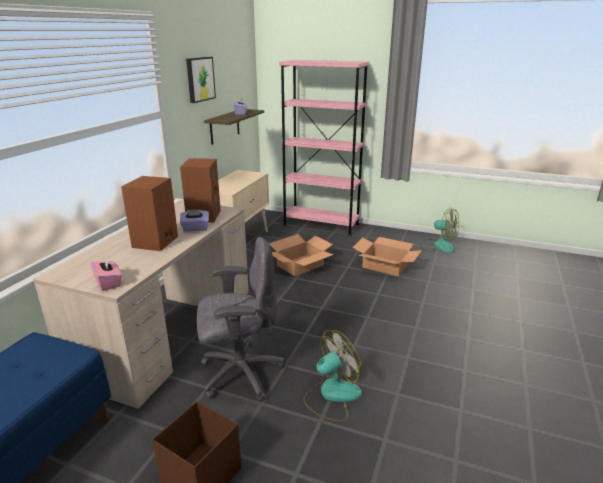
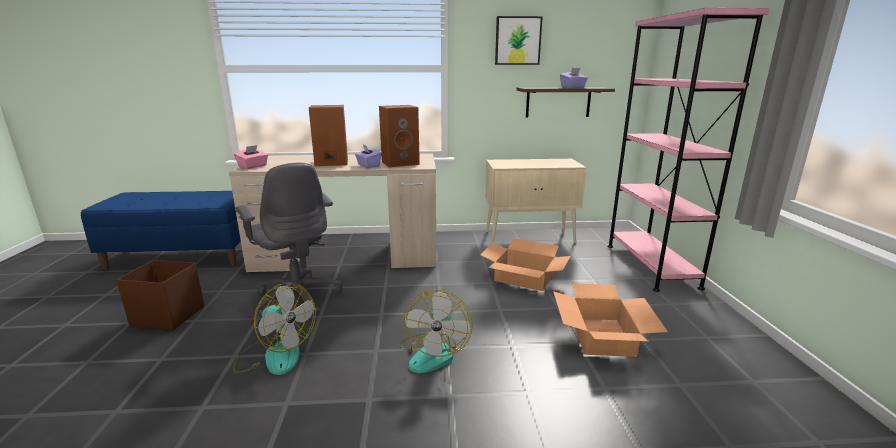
camera: 65 degrees right, 5 degrees down
fan [420,208,459,253] -> fan moved to [399,289,473,373]

